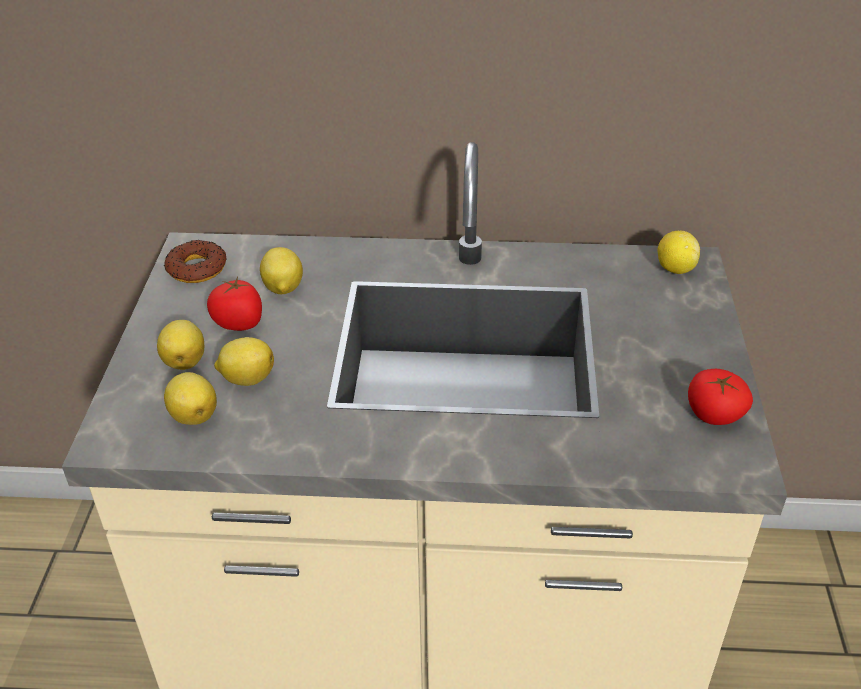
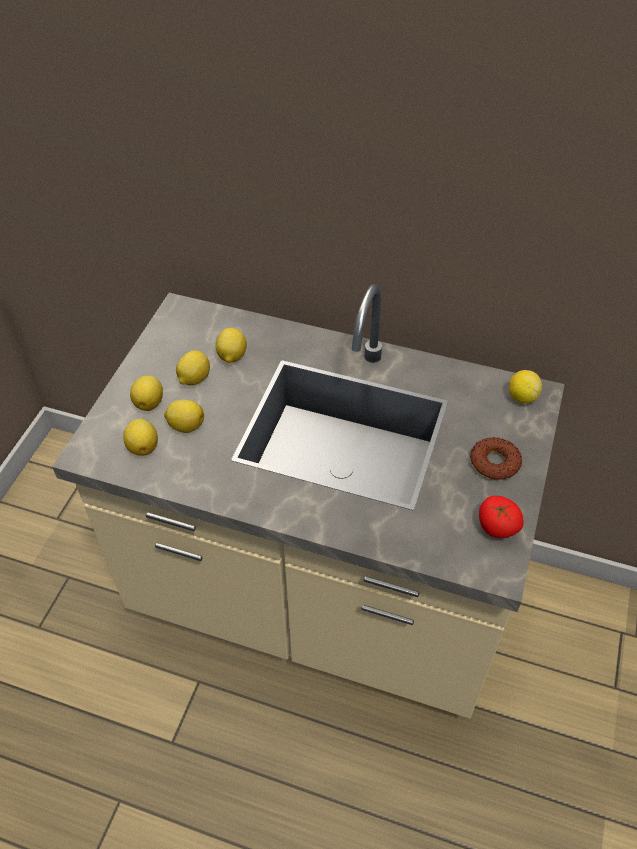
camera: 15 degrees right, 10 degrees up
donut [164,240,226,283] -> donut moved to [470,437,522,480]
tomato [207,276,262,331] -> lemon [176,350,210,386]

